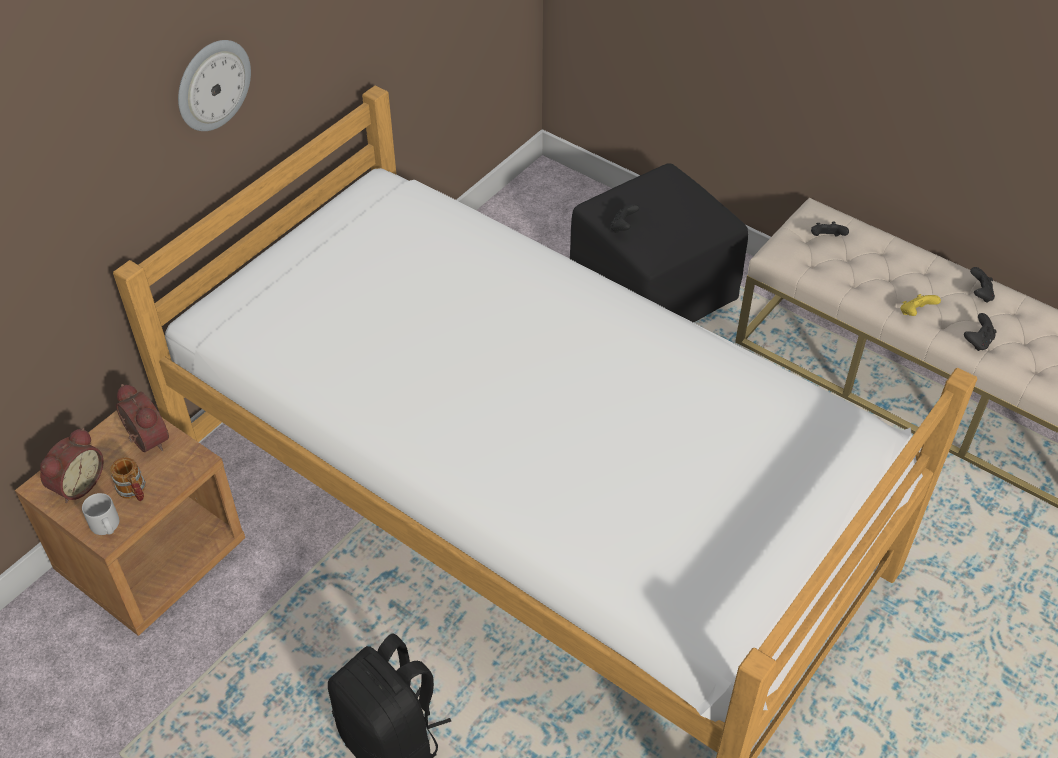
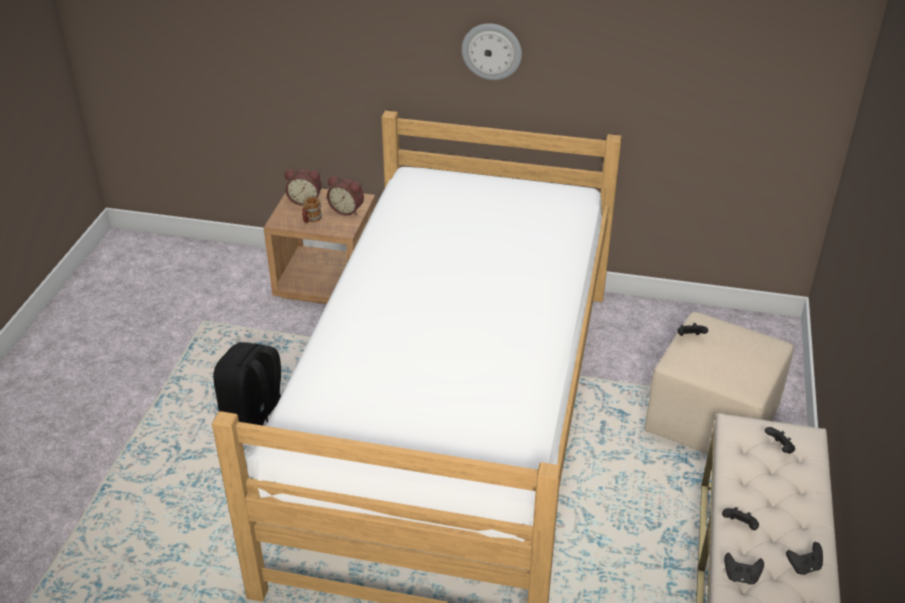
camera: 65 degrees right, 10 degrees down
grey mug [82,493,119,535] -> none
alarm clock [116,384,169,452] -> alarm clock turned 90 degrees clockwise [327,176,364,216]
black ottoman [570,164,748,322] -> beige ottoman [644,312,794,454]
yellow game controller [900,294,941,316] -> black game controller [722,507,759,530]

